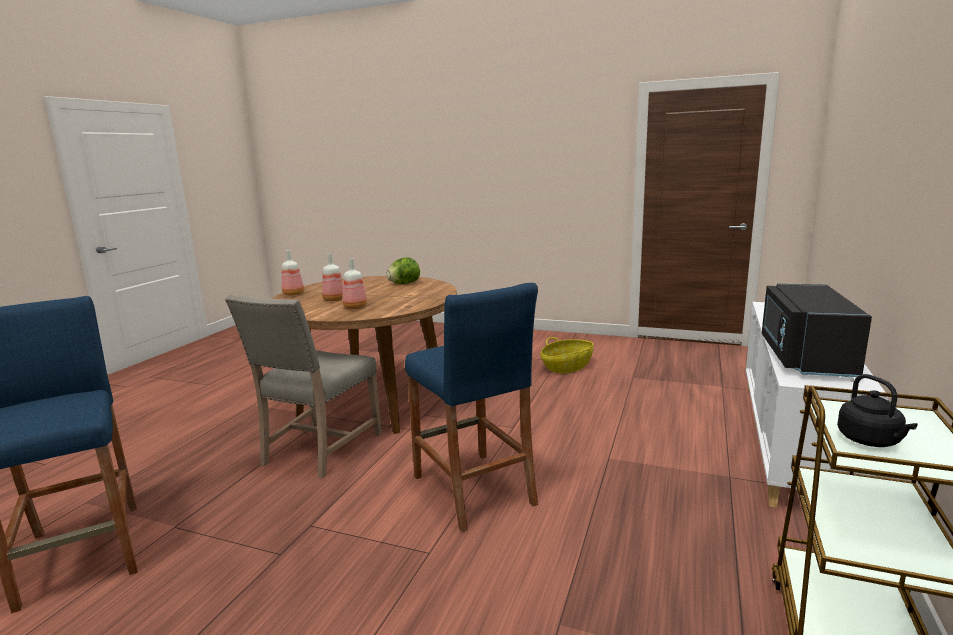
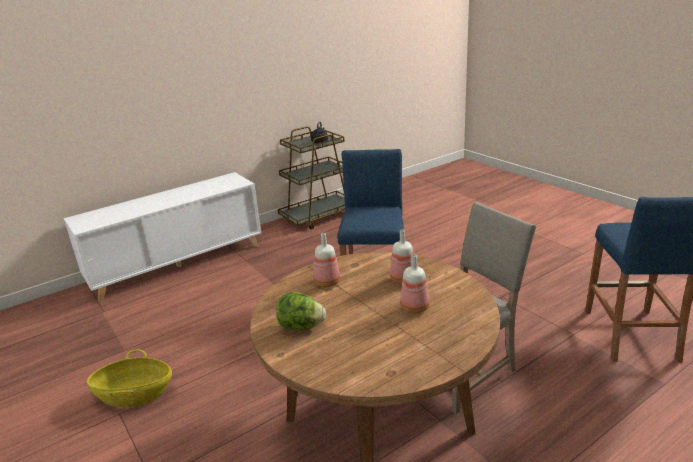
camera: 145 degrees left, 10 degrees up
bottle [282,250,304,296] -> bottle moved to [313,233,340,287]
black microwave [762,284,872,377] -> none

